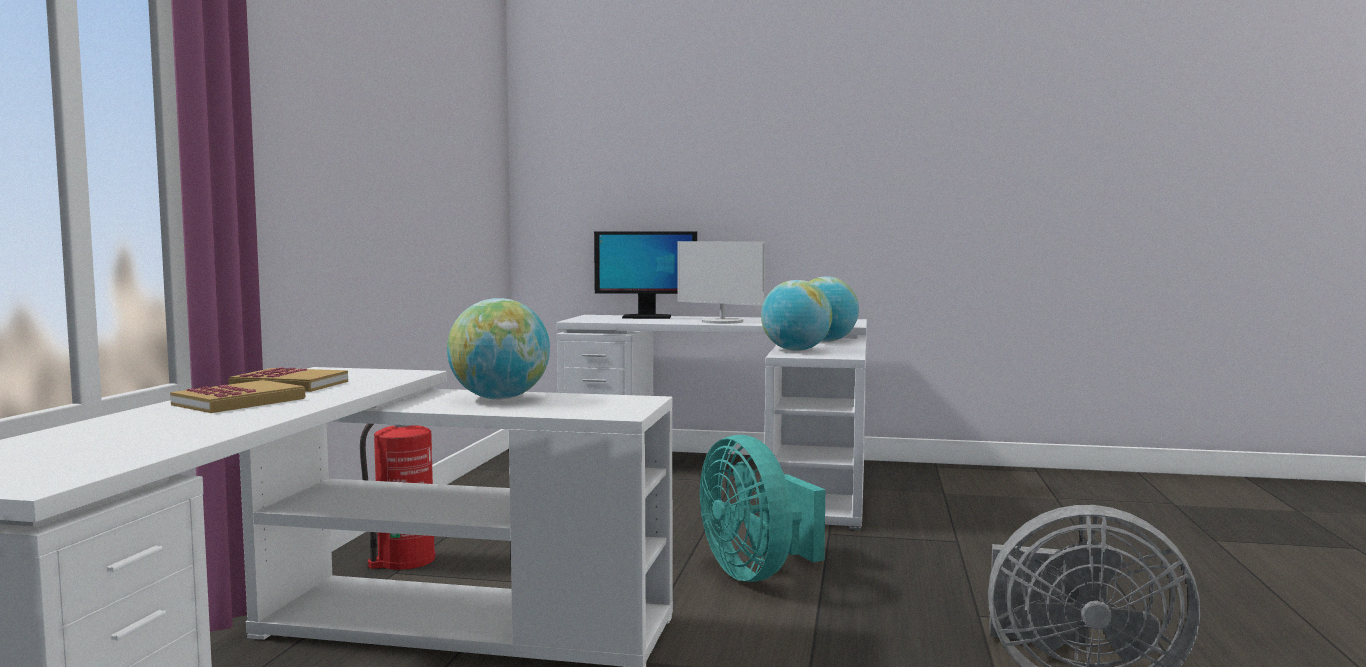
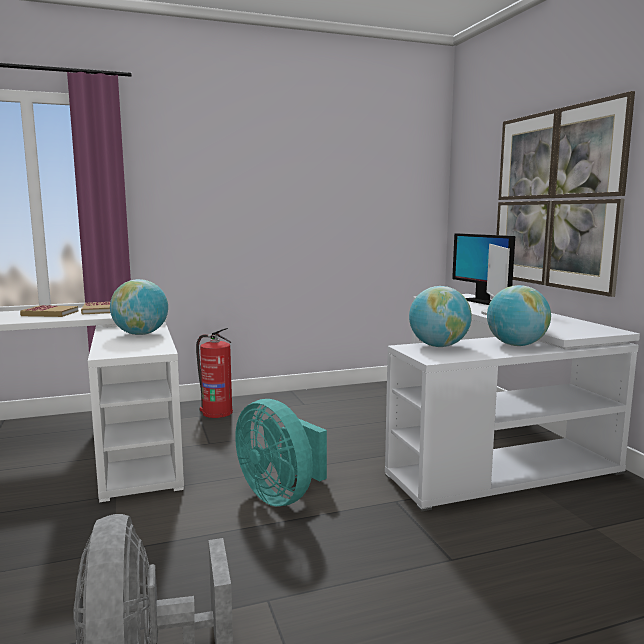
camera: 60 degrees right, 5 degrees up
turquoise fan [700,435,825,582] -> turquoise fan turned 75 degrees counterclockwise [235,399,327,506]
none -> picture [497,91,635,297]

